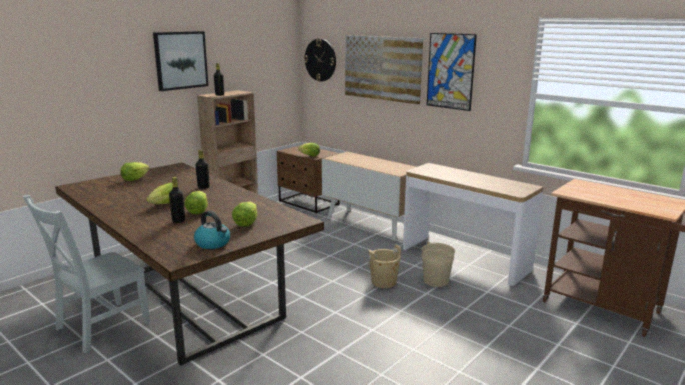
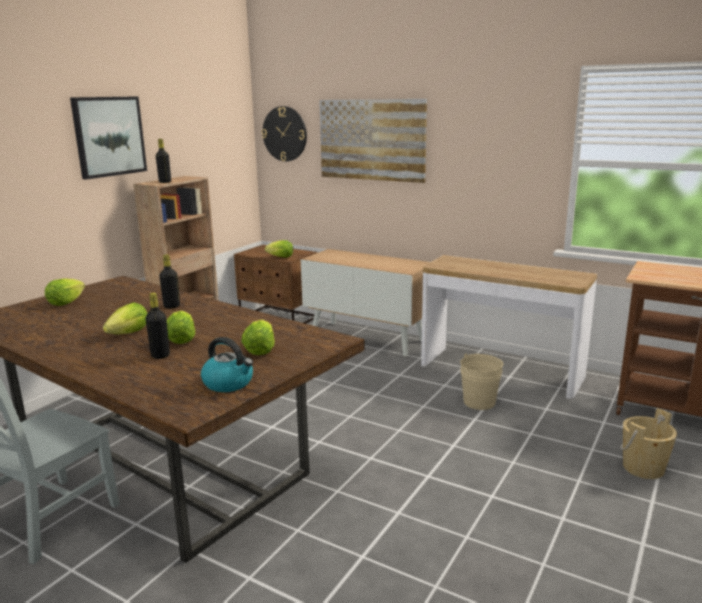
camera: 10 degrees left, 0 degrees up
beige bucket [368,245,401,288] -> beige bucket moved to [620,408,677,479]
picture [427,33,477,111] -> none

